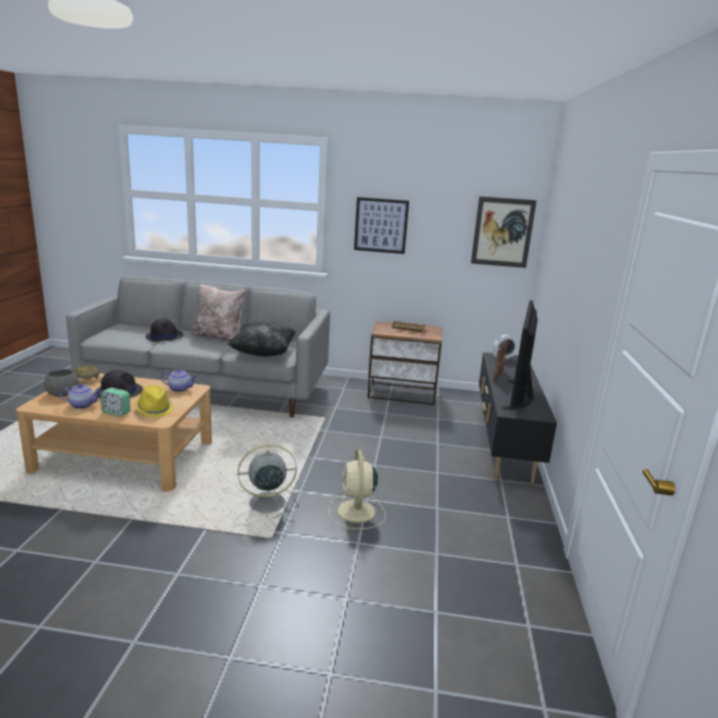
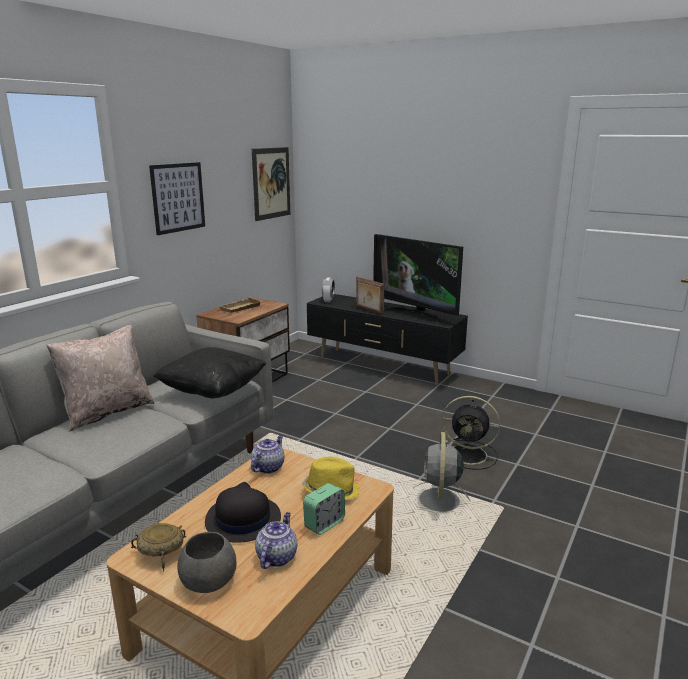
camera: 65 degrees left, 0 degrees up
black hat [145,318,183,342] -> none
beige fan [329,450,386,529] -> black fan [442,396,500,470]

